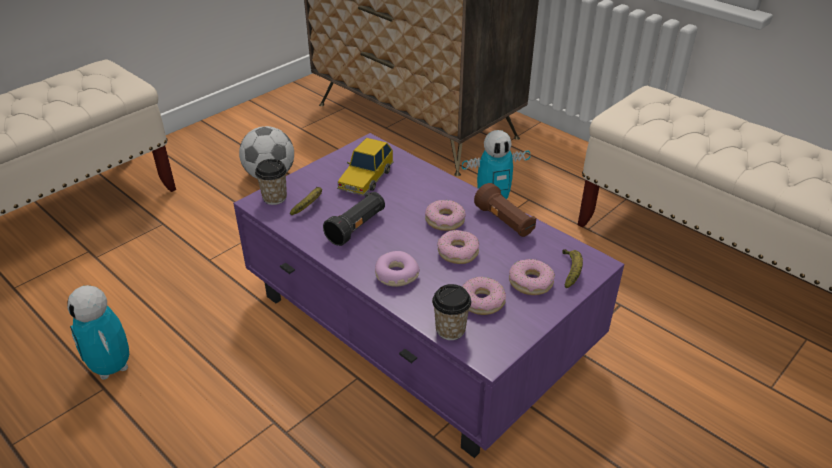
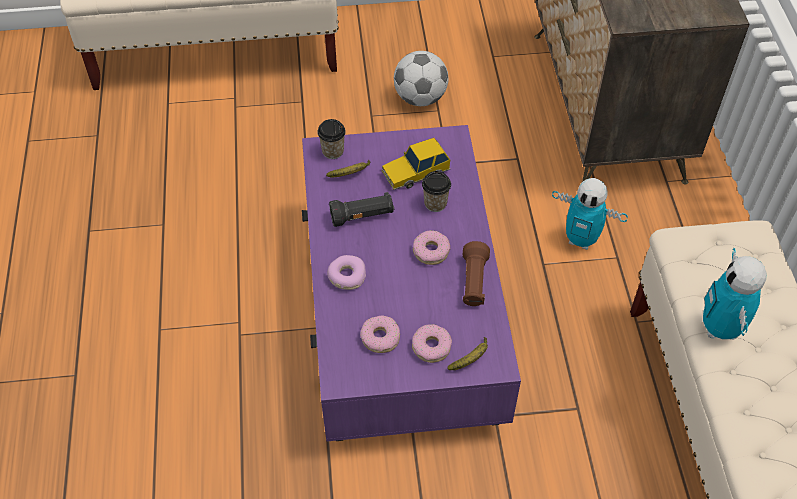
camera: 40 degrees right, 15 degrees up
toy robot [67,285,129,380] -> toy robot moved to [703,248,766,340]
cup [432,284,471,340] -> cup moved to [422,171,451,212]
donut [437,230,479,264] -> none

